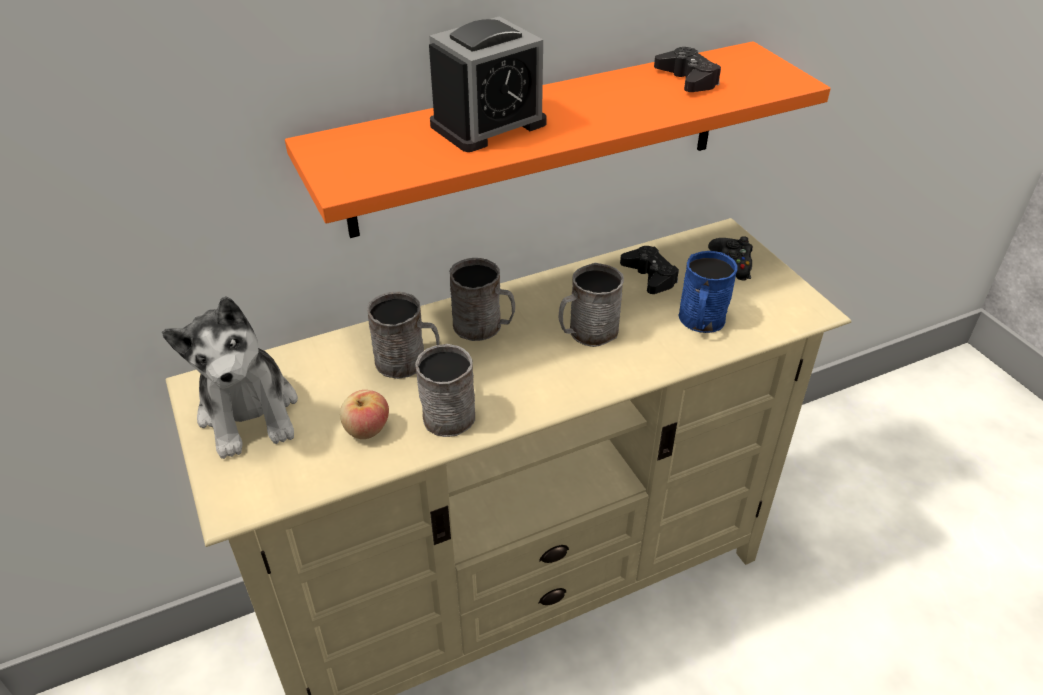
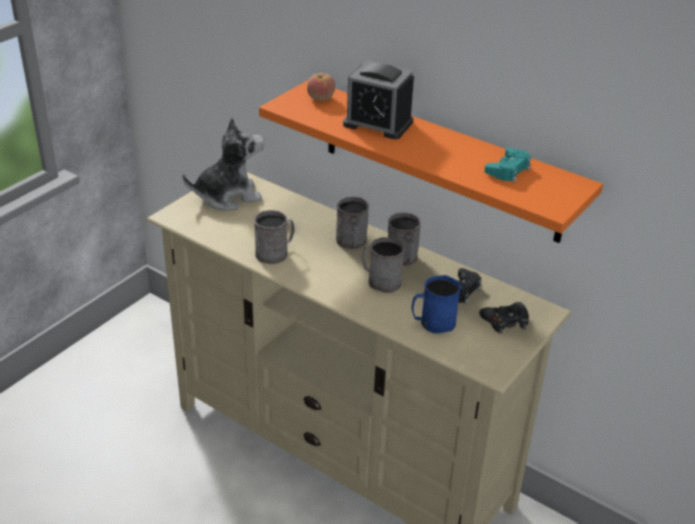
camera: 60 degrees right, 5 degrees down
plush toy [162,296,298,459] -> plush toy turned 150 degrees counterclockwise [183,118,264,210]
apple [340,390,389,439] -> apple moved to [307,73,335,101]
grey mug [367,292,440,379] -> grey mug moved to [388,212,421,266]
black game controller [654,47,721,92] -> turquoise game controller [484,148,531,182]

